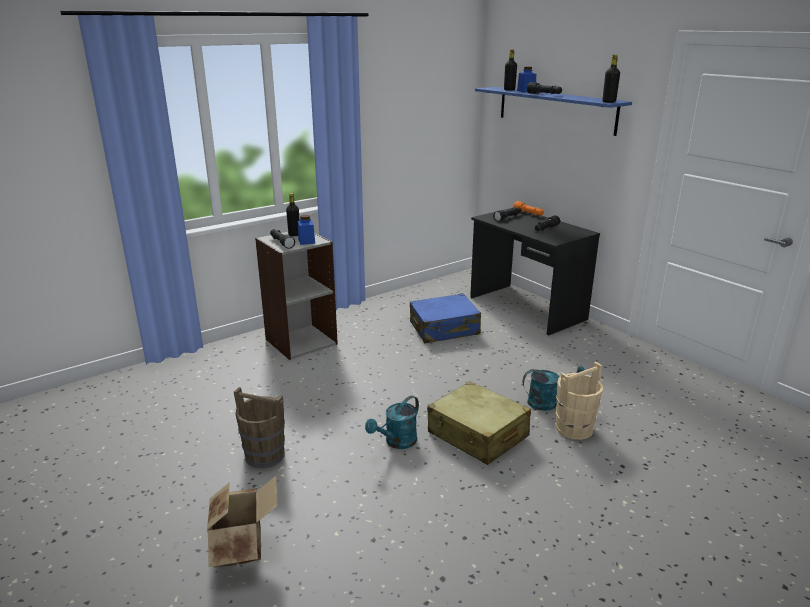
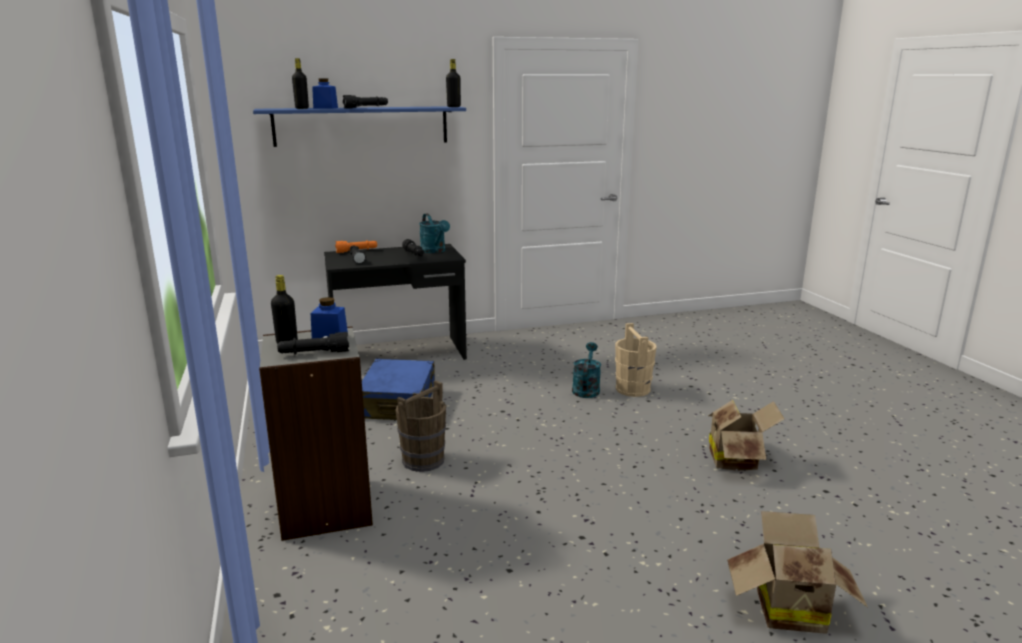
camera: 70 degrees left, 5 degrees down
brown bucket [234,387,285,468] -> brown bucket moved to [395,380,446,472]
turquoise watering can [365,396,419,449] -> turquoise watering can moved to [419,213,450,253]
beige suitcase [427,381,531,465] -> none
none -> cardboard box [708,400,784,471]

